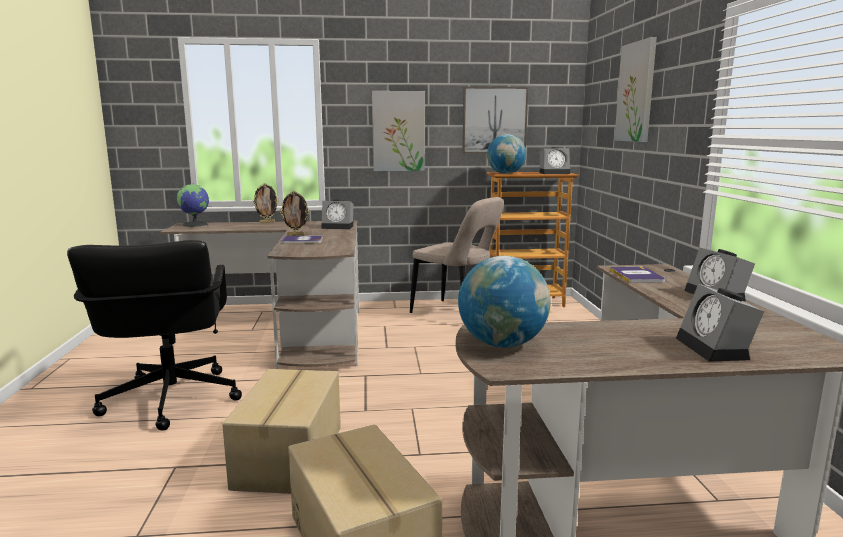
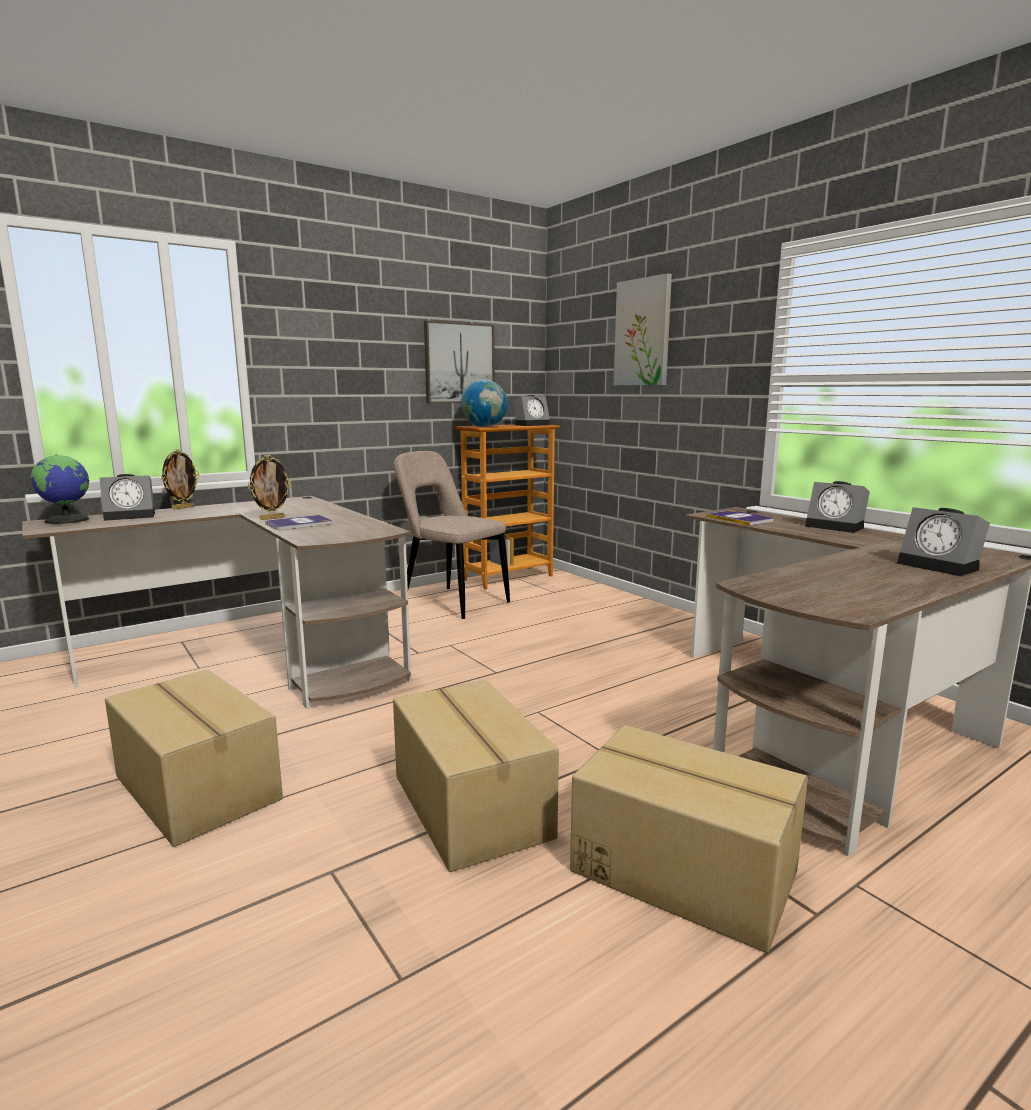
camera: 30 degrees left, 0 degrees up
black office chair [67,240,242,431] -> cardboard box [105,669,283,847]
alarm clock [321,199,353,229] -> alarm clock moved to [100,474,155,521]
picture [372,91,425,171] -> none
beige chair [410,197,504,313] -> beige chair turned 150 degrees counterclockwise [394,451,510,619]
globe [458,256,551,348] -> none

